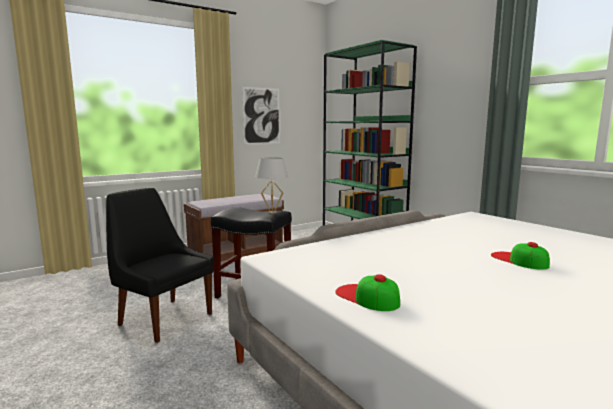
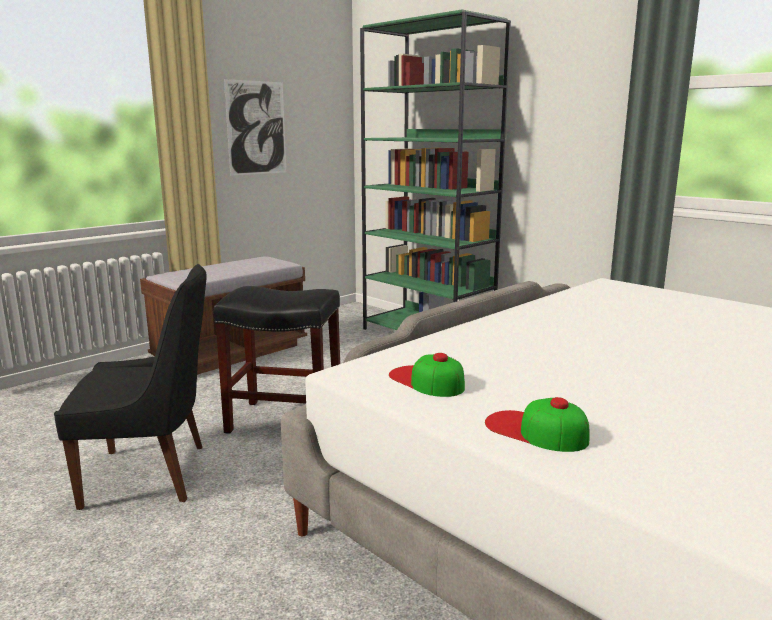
camera: 10 degrees left, 5 degrees up
black chair [106,188,214,343] -> black chair turned 150 degrees clockwise [54,264,207,510]
white table lamp [255,157,288,214] -> none
cap [491,242,550,270] -> cap moved to [389,353,465,397]

